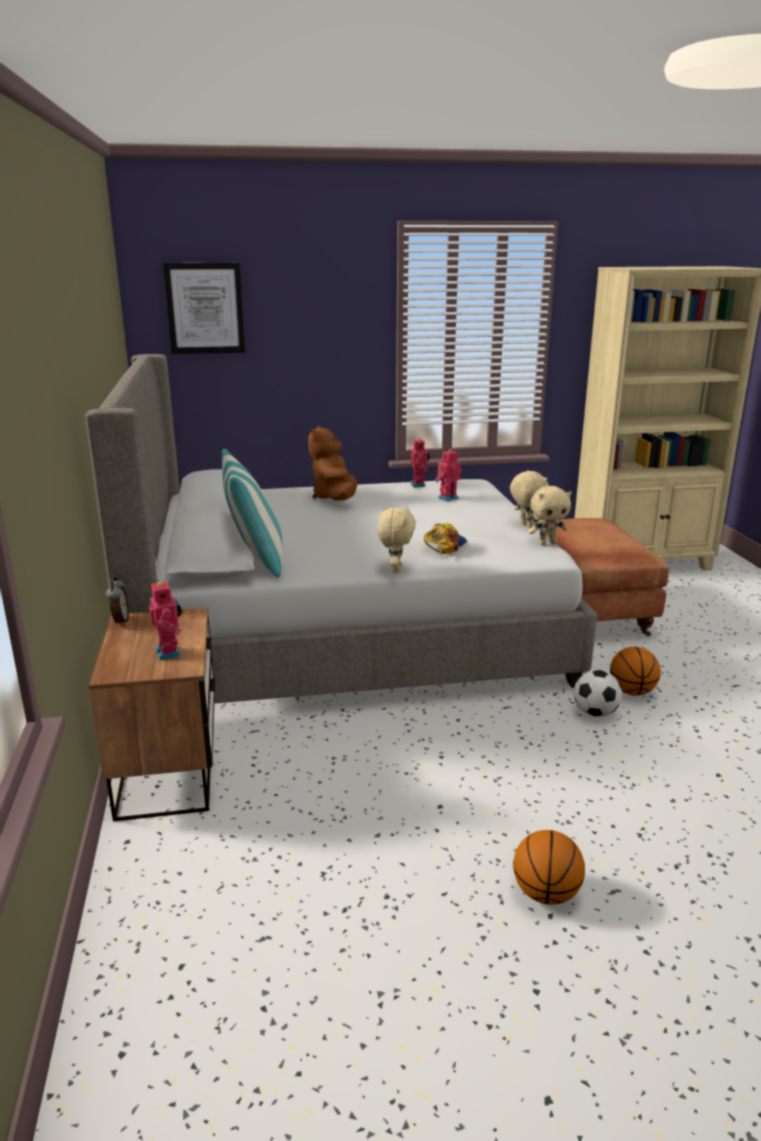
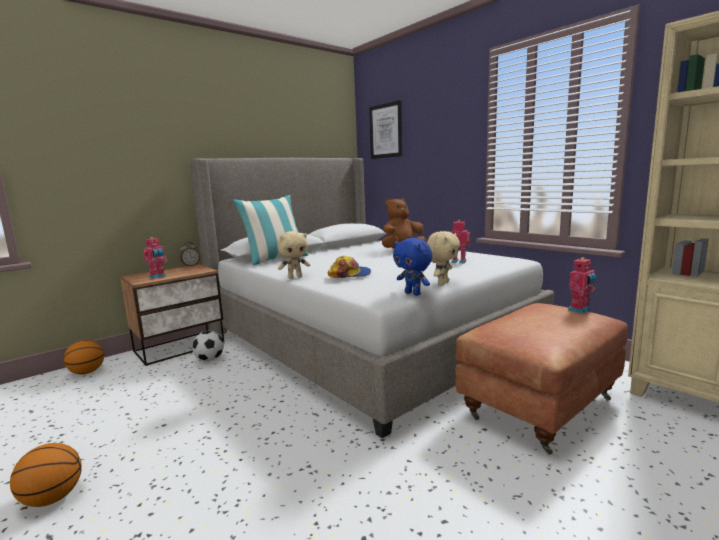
camera: 60 degrees right, 10 degrees down
toy robot [411,438,430,487] -> toy robot moved to [568,257,597,313]
beige plush toy [528,486,572,545] -> blue plush toy [393,238,433,296]
football [574,670,622,717] -> football moved to [192,331,224,361]
basketball [610,647,661,696] -> basketball moved to [64,340,104,374]

